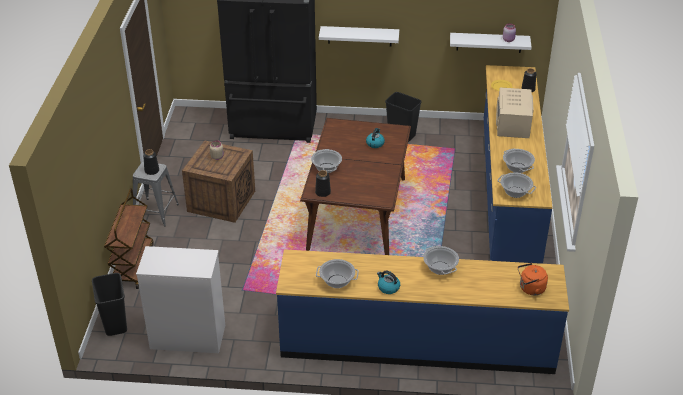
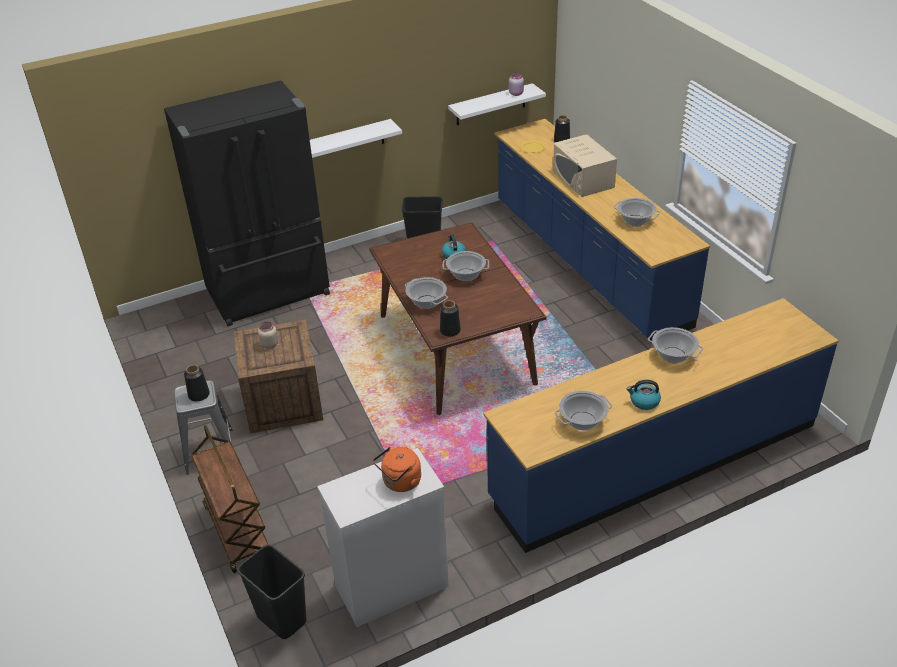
camera: 30 degrees left, 0 degrees up
cooking pot [497,172,536,198] -> cooking pot moved to [442,251,489,281]
orange kettle [518,263,548,295] -> orange kettle moved to [373,447,421,492]

